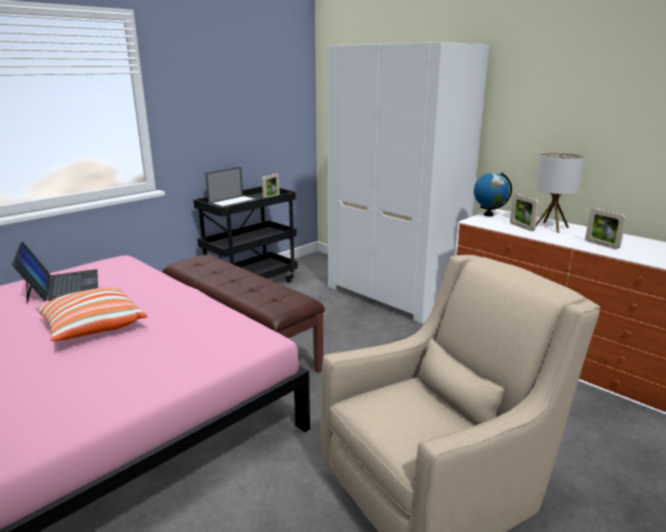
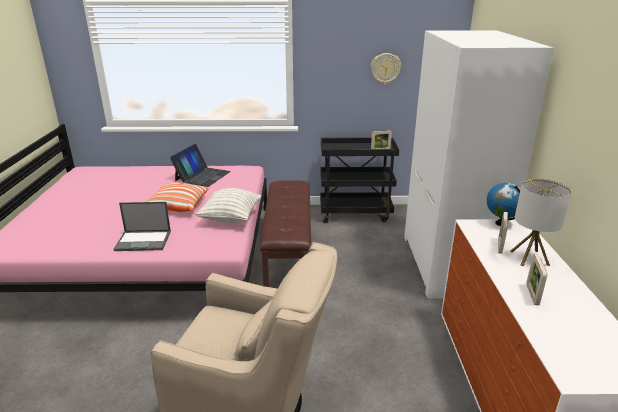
camera: 45 degrees right, 5 degrees up
laptop [205,167,257,207] -> laptop moved to [113,202,171,251]
none -> pillow [195,188,261,223]
none -> wall clock [371,53,401,85]

